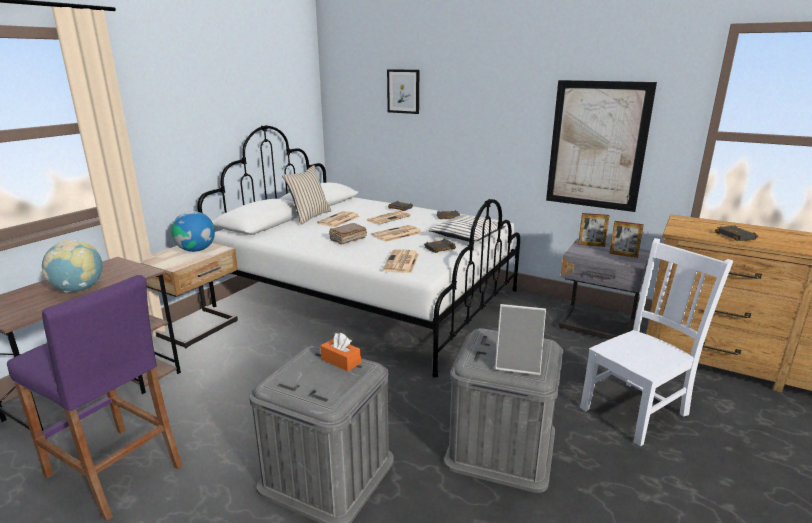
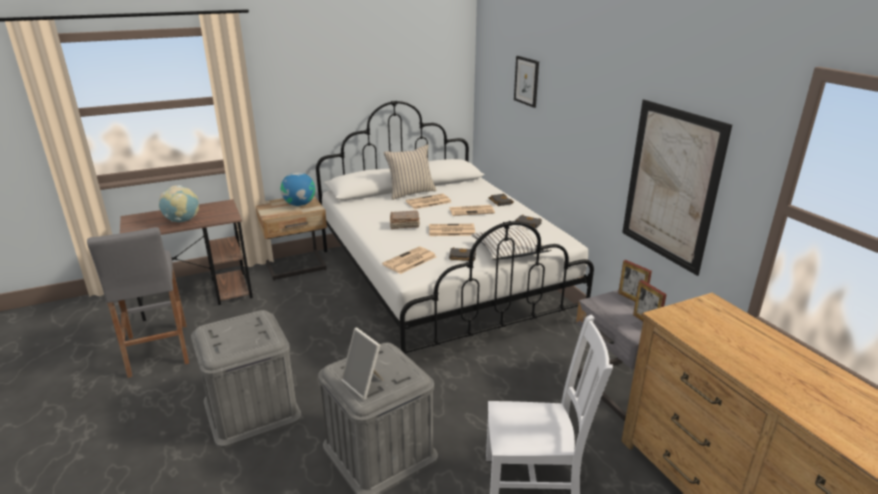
camera: 35 degrees right, 5 degrees up
purple stool [7,275,183,521] -> grey stool [87,227,189,378]
orange tissue box [320,333,361,371] -> none
black book [715,225,758,241] -> none

